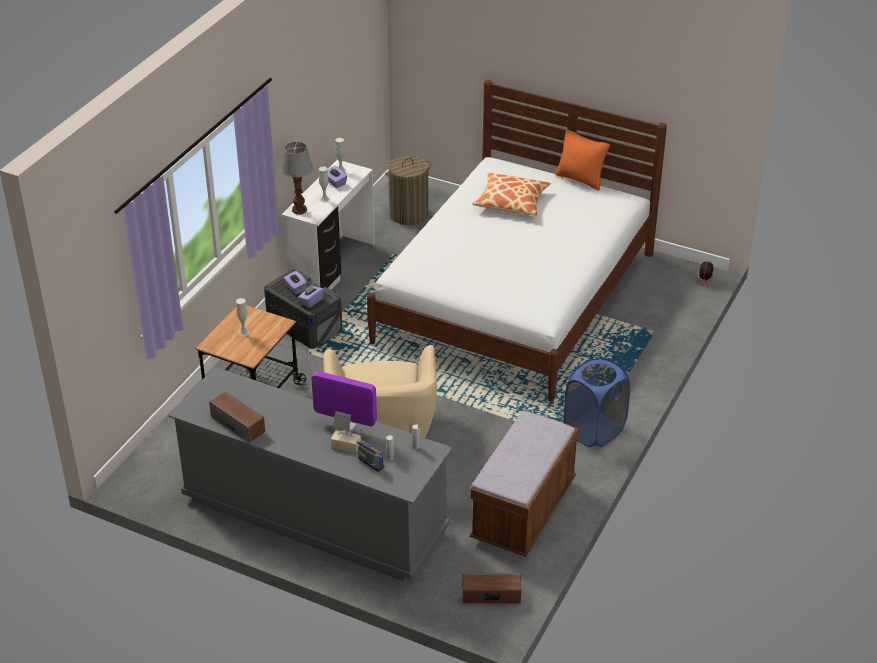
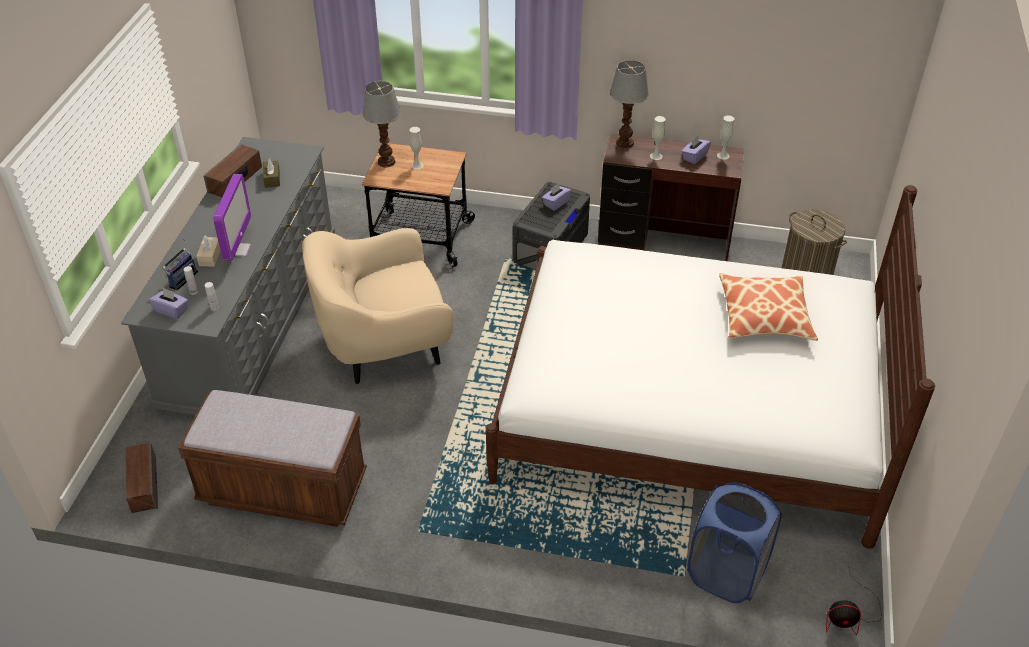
camera: 75 degrees right, 5 degrees up
white desk [281,160,375,290] -> brown desk [598,134,744,261]
purple tissue box [298,284,324,308] -> purple tissue box moved to [149,288,188,319]
orange pillow [555,129,610,191] -> none
blue laundry basket [564,358,630,447] -> blue laundry basket moved to [687,482,782,603]
none -> brown tissue box [263,158,280,188]
none -> table lamp [362,81,401,167]

